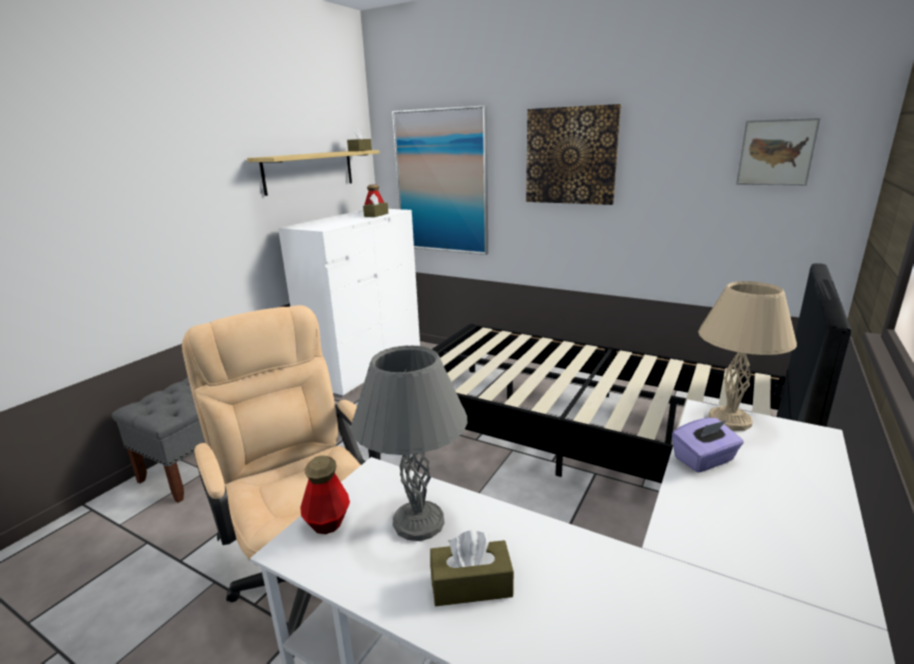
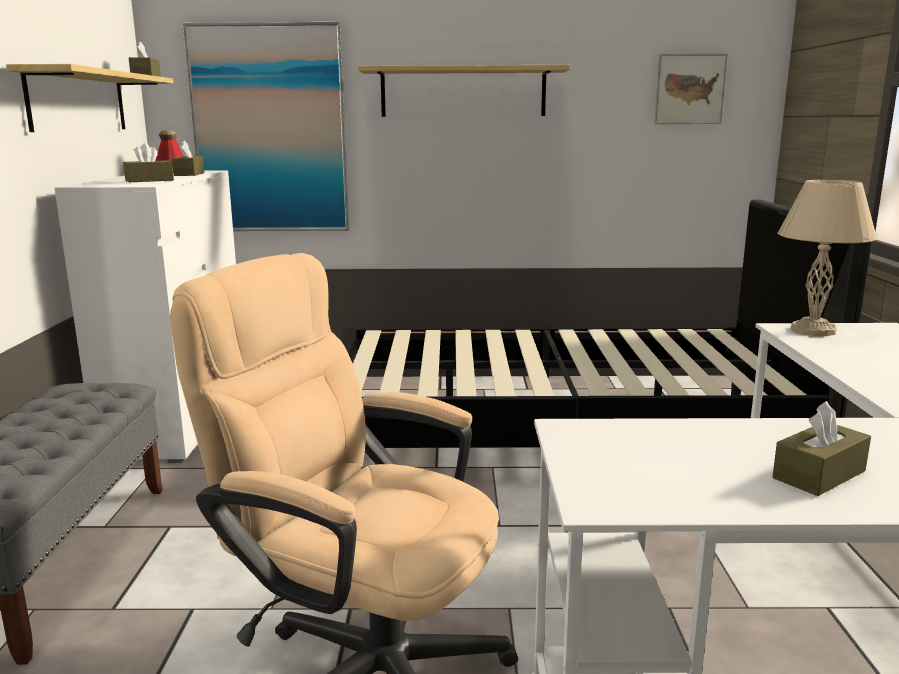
camera: 30 degrees left, 5 degrees down
bottle [300,455,350,534] -> none
grey table lamp [351,346,467,541] -> none
picture [526,104,621,205] -> shelf [358,65,570,117]
purple tissue box [672,418,744,473] -> none
none -> brown tissue box [123,143,174,182]

